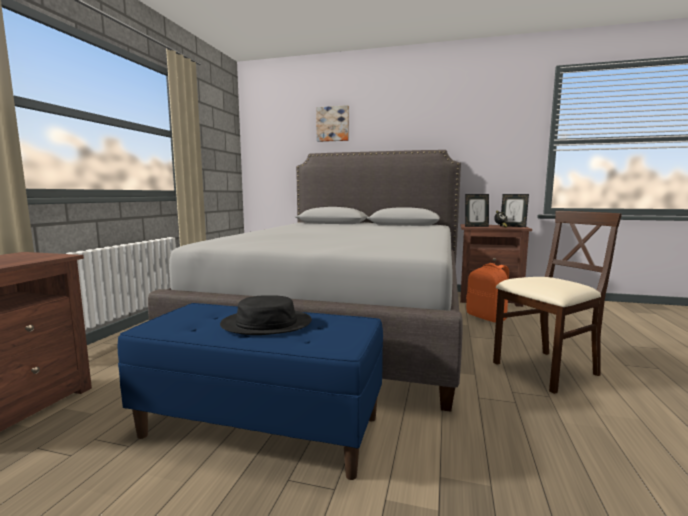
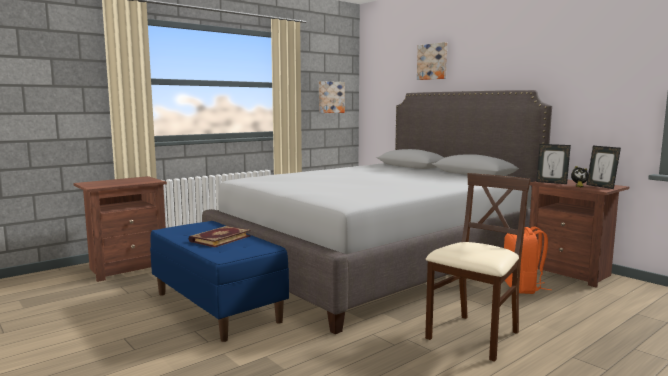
camera: 35 degrees right, 0 degrees up
black hat [220,295,312,335] -> book [189,226,251,247]
beige chair [493,211,622,394] -> beige chair turned 60 degrees counterclockwise [425,173,531,362]
none -> picture [319,81,345,113]

